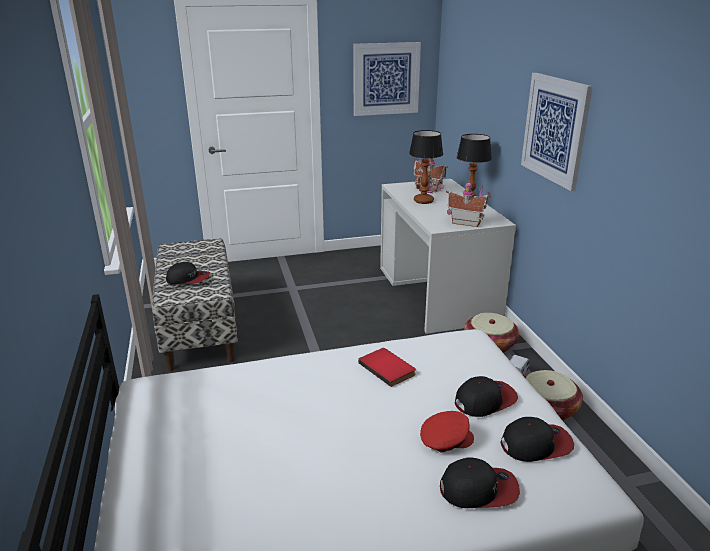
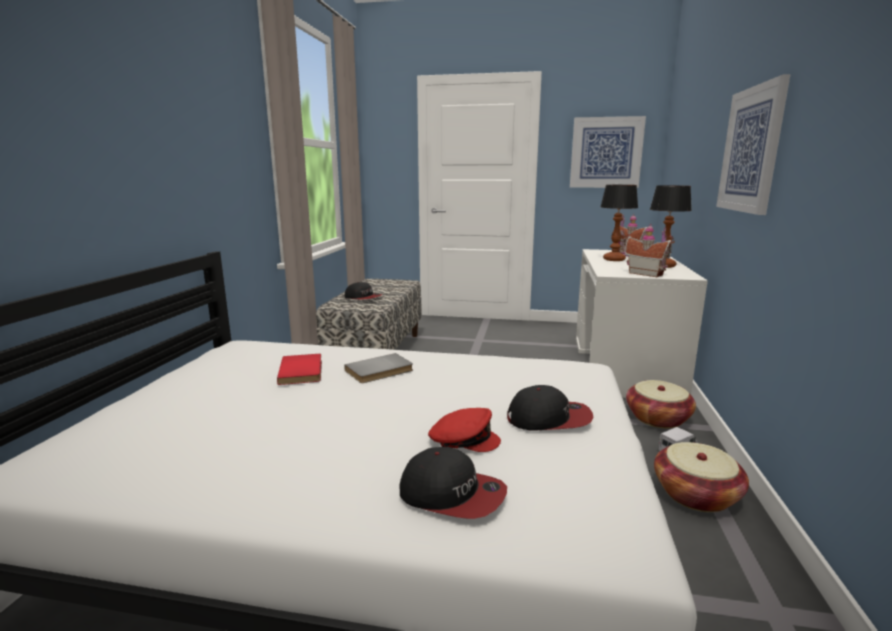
camera: 25 degrees right, 10 degrees down
red book [358,348,416,387] -> red book moved to [277,354,322,385]
cap [501,417,574,462] -> none
none -> grey book [344,353,413,383]

